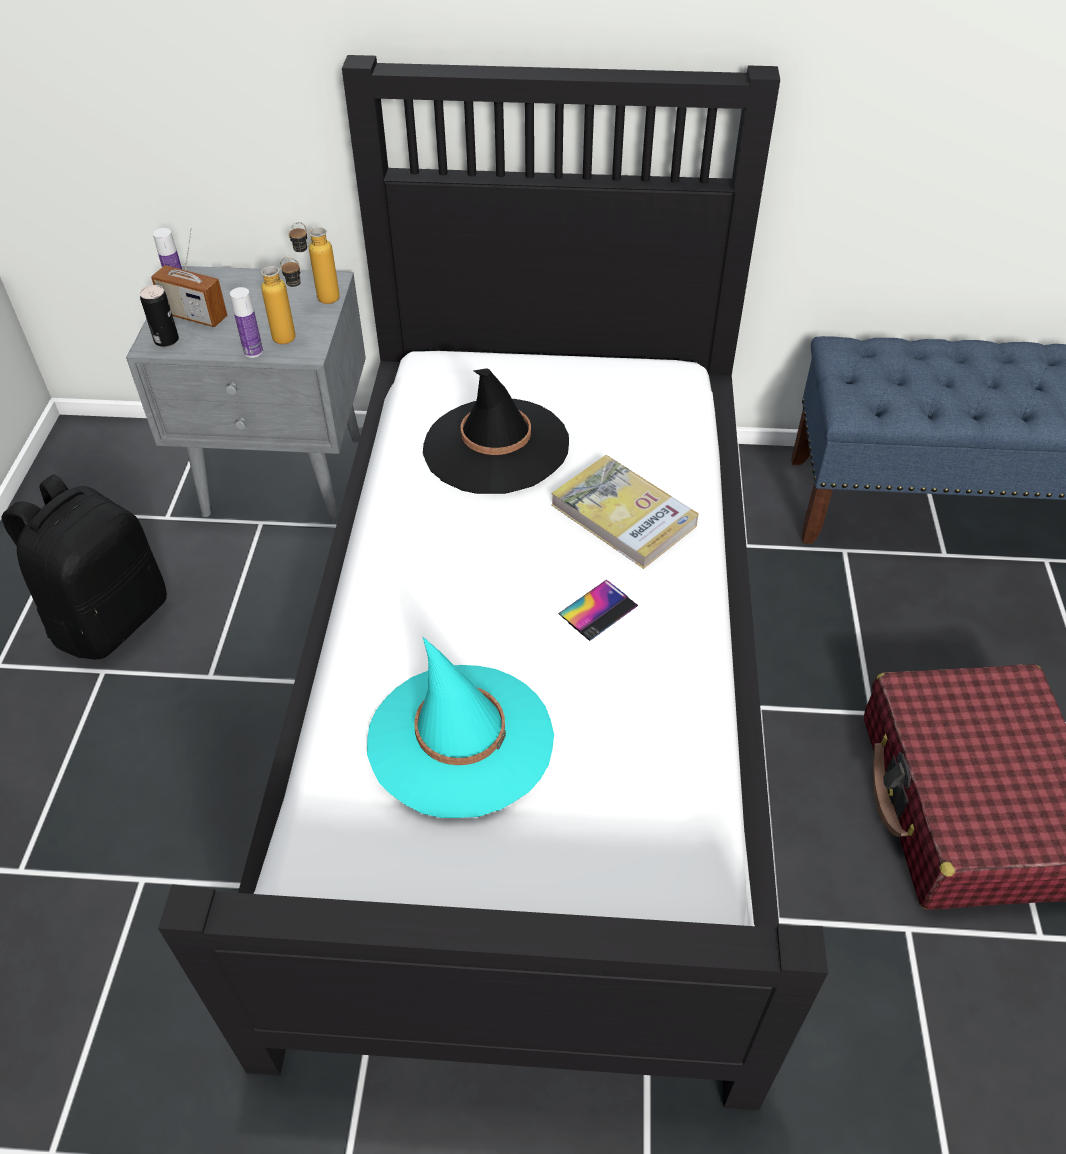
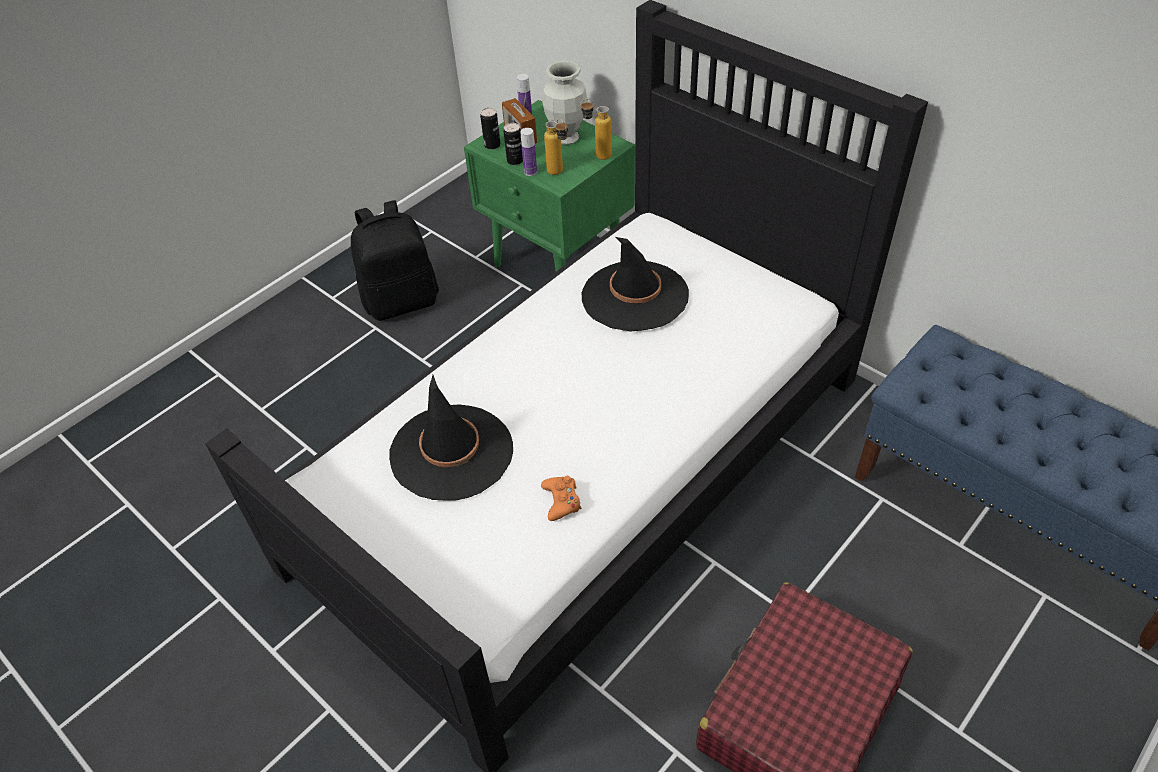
camera: 40 degrees right, 0 degrees up
grey nightstand [126,266,366,523] -> green nightstand [464,100,635,271]
turquoise hat [367,636,554,818] -> black hat [389,375,513,500]
book [551,455,699,569] -> none
phone [558,580,638,641] -> none
none -> can [504,123,523,165]
none -> orange game controller [541,476,582,521]
none -> vase [542,61,588,145]

